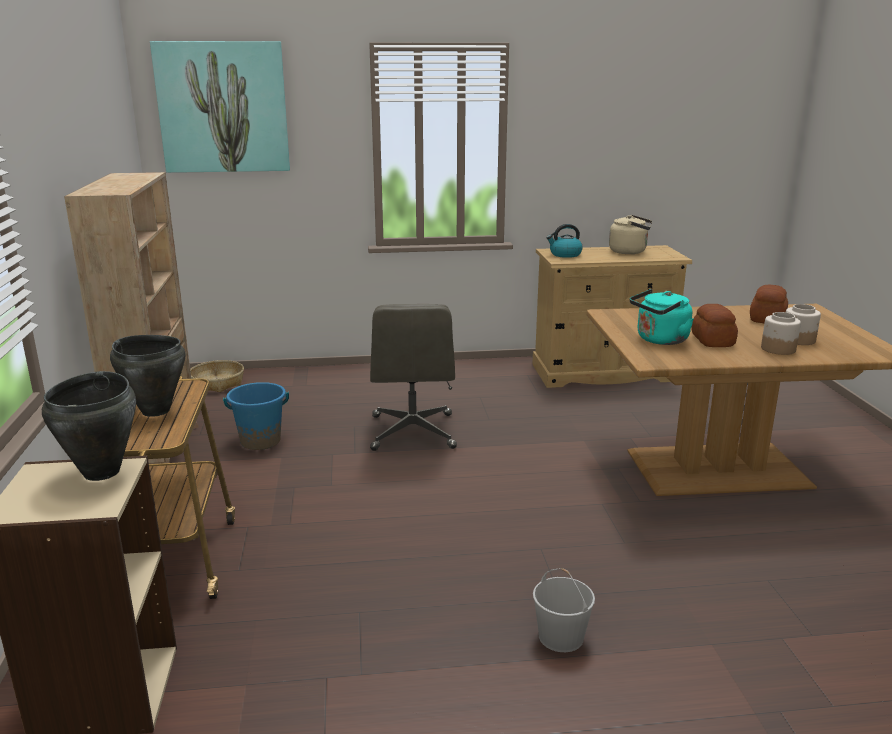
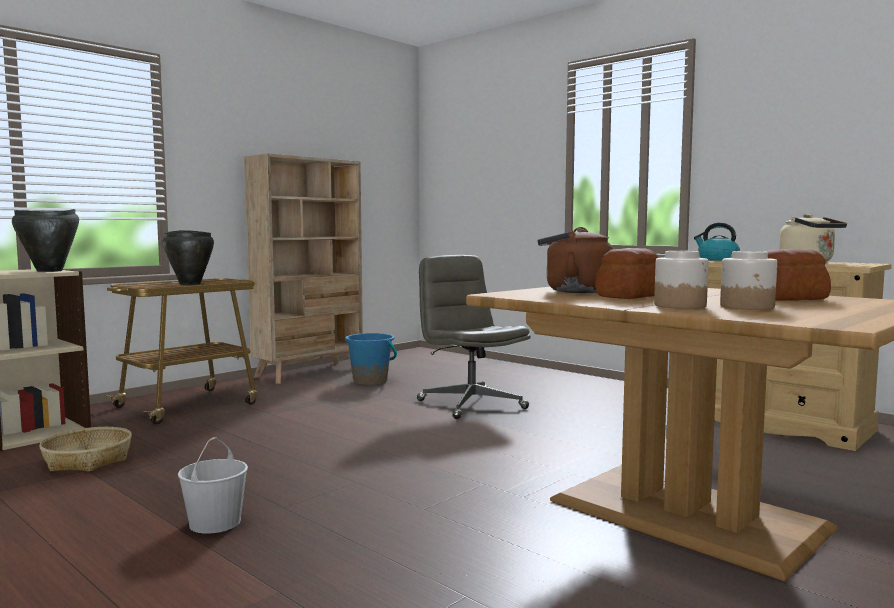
camera: 50 degrees right, 15 degrees down
picture [150,41,290,173] -> none
basket [190,360,244,392] -> basket moved to [39,427,132,472]
grey office chair [370,304,457,451] -> grey office chair turned 105 degrees clockwise [417,255,531,419]
turquoise kettle [630,289,694,345] -> brown kettle [538,227,613,293]

